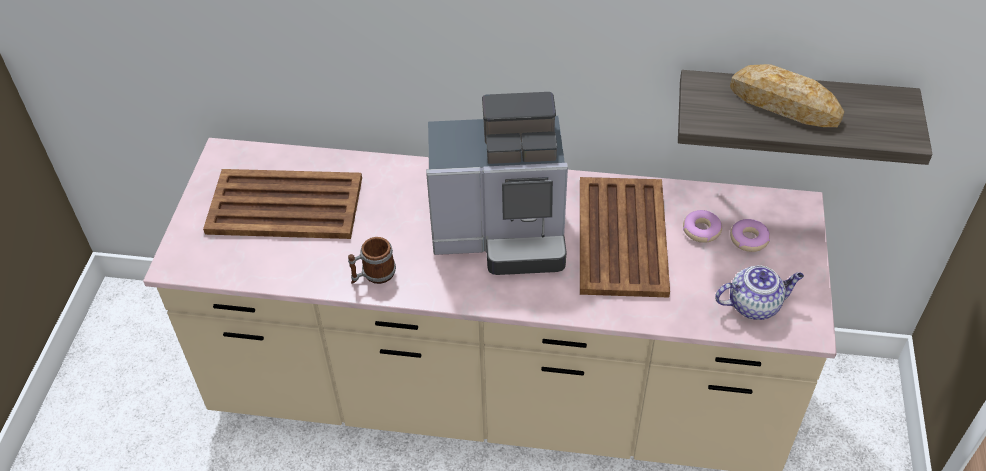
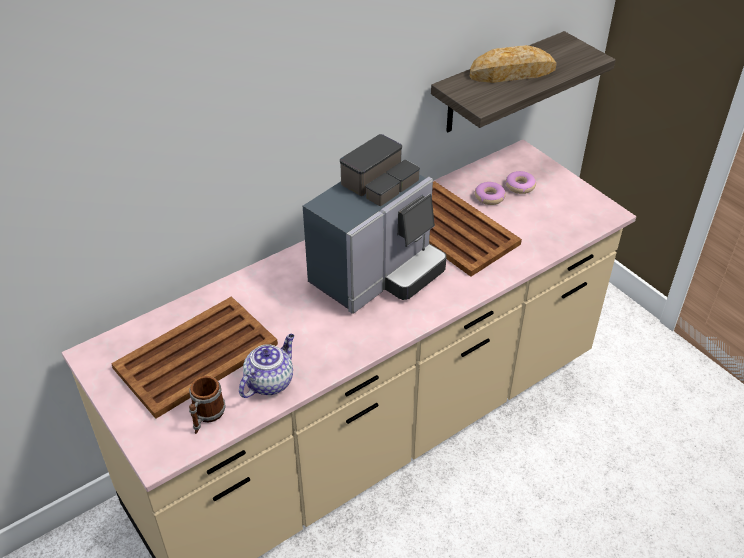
camera: 45 degrees left, 5 degrees down
mug [348,237,396,284] -> mug moved to [189,376,226,434]
teapot [715,266,804,320] -> teapot moved to [239,334,294,398]

